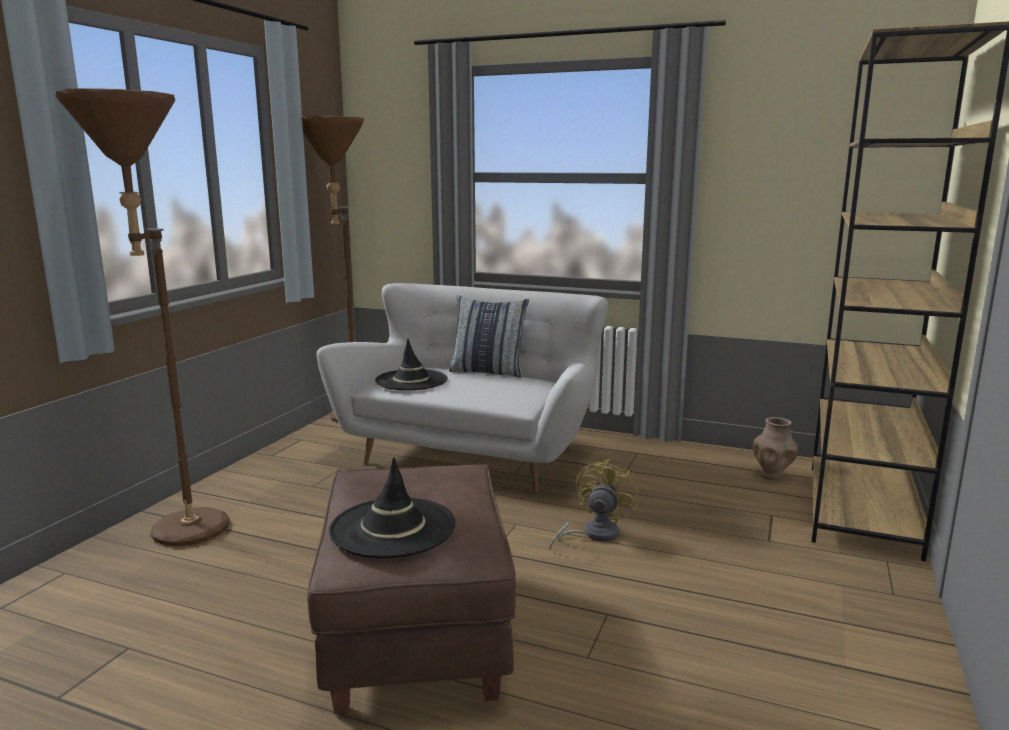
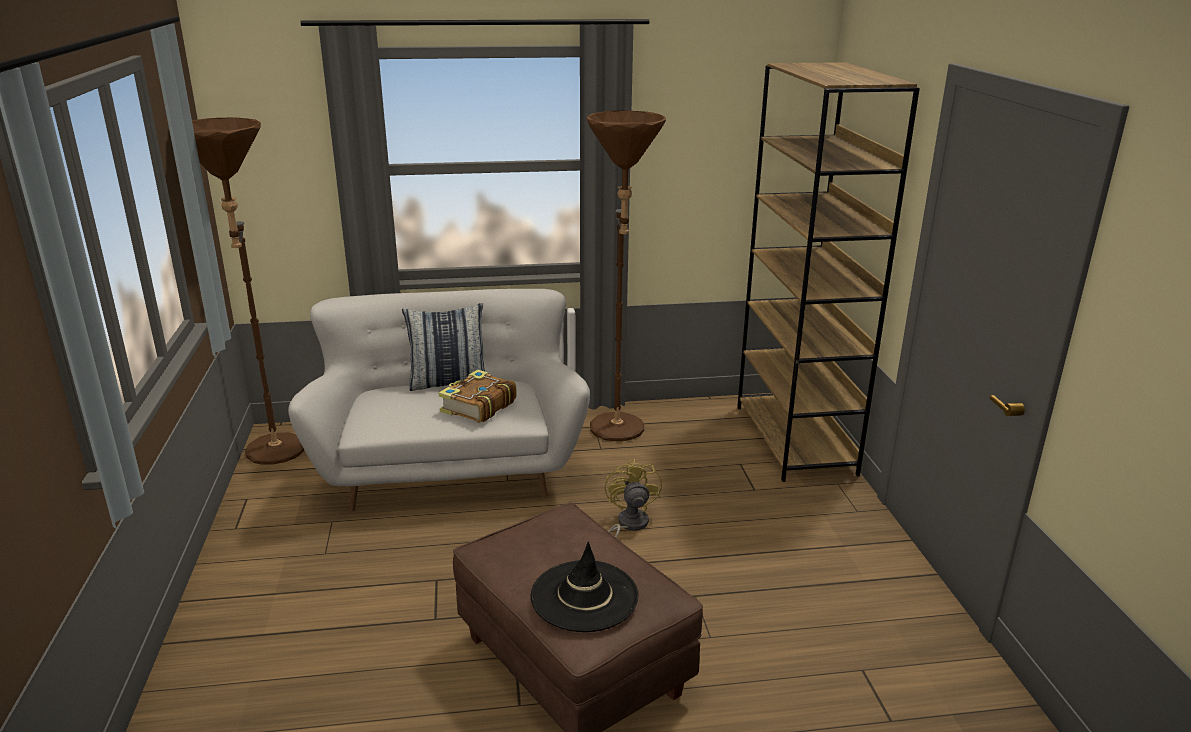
camera: 30 degrees left, 10 degrees up
brown floor lamp [55,88,229,546] -> brown floor lamp moved to [586,110,666,441]
black hat [375,339,448,390] -> none
brown vase [753,417,798,480] -> none
none -> book [438,370,517,423]

